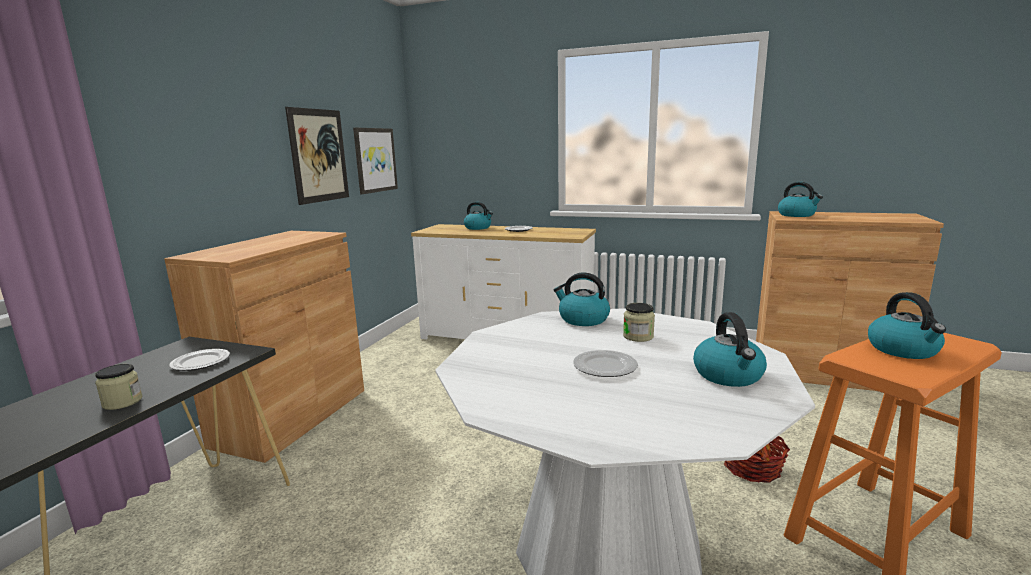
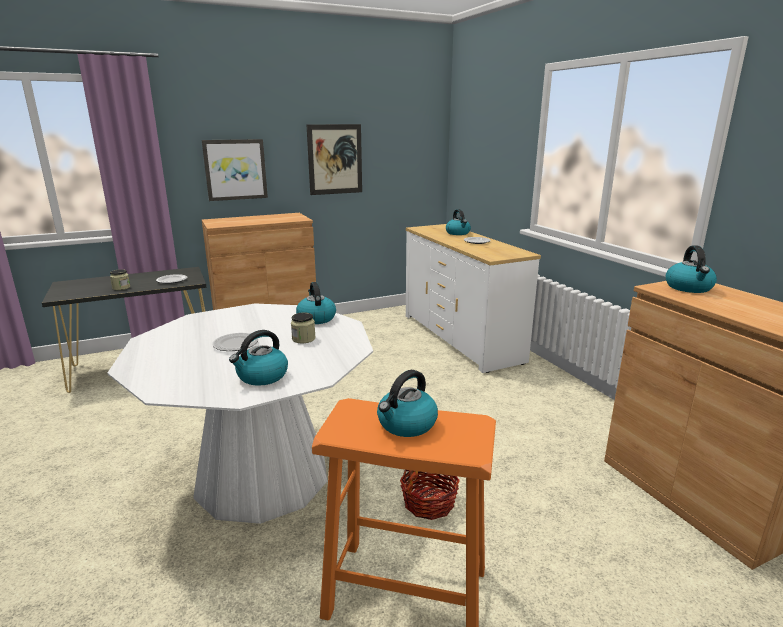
camera: 45 degrees right, 5 degrees up
picture [353,128,398,194] -> picture moved to [202,139,268,201]

